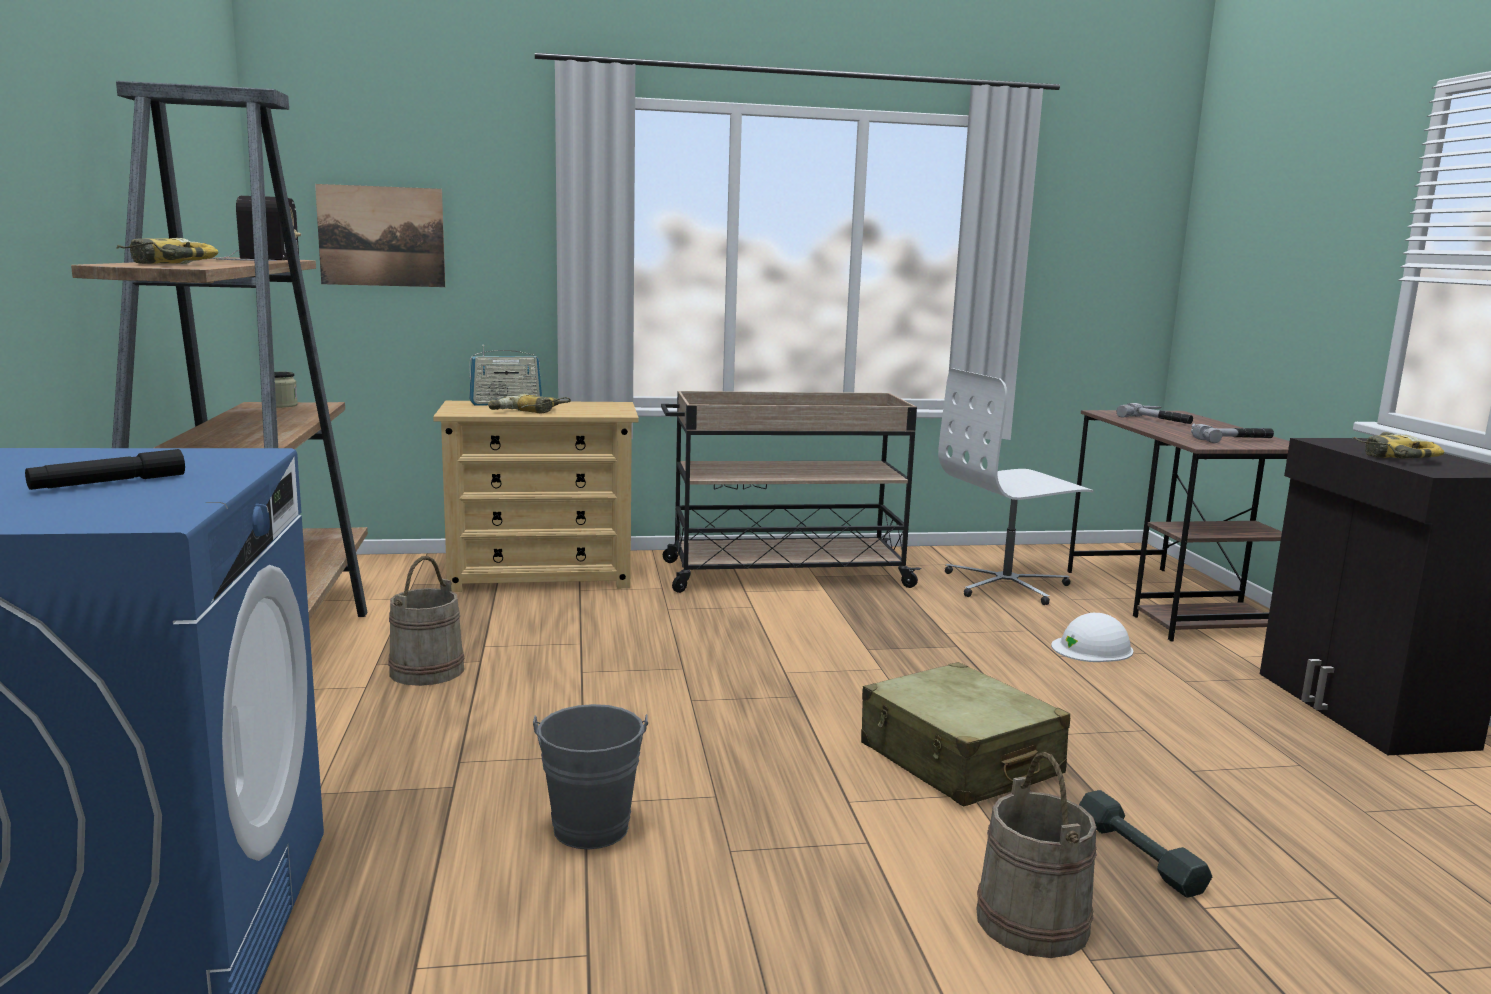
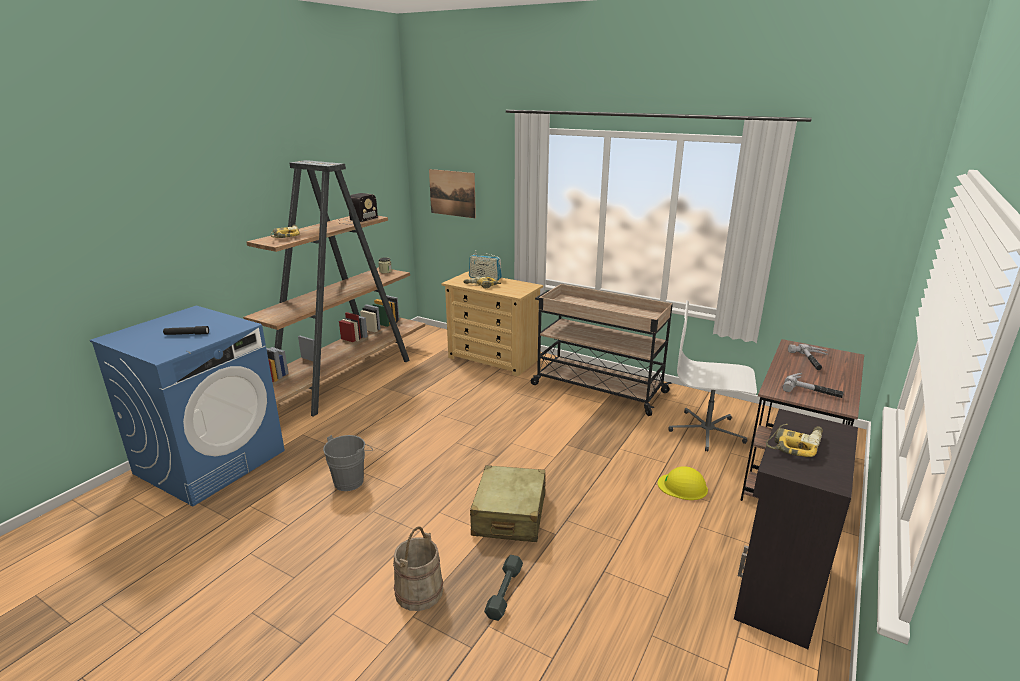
camera: 40 degrees right, 10 degrees up
beige bucket [388,556,465,686] -> none
white hard hat [1051,613,1133,662] -> yellow hard hat [658,466,708,500]

